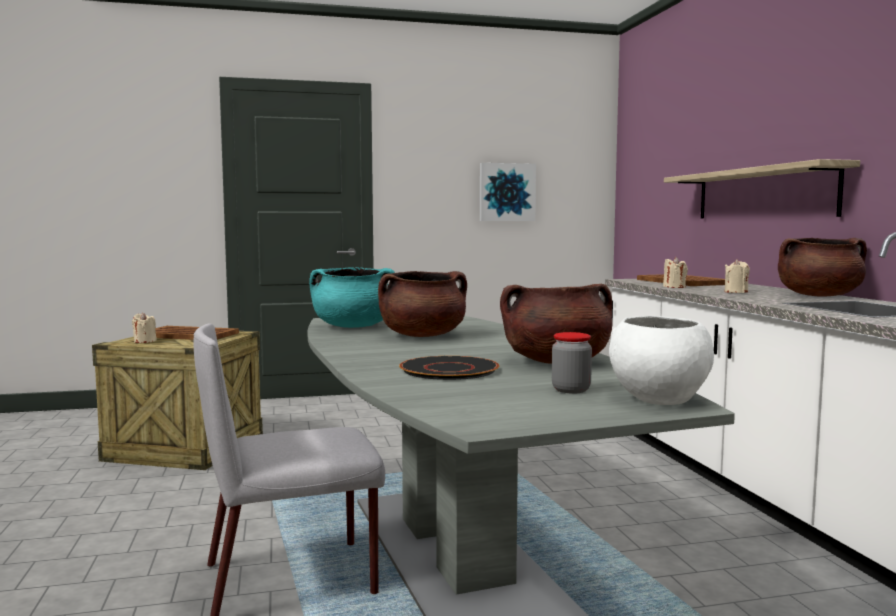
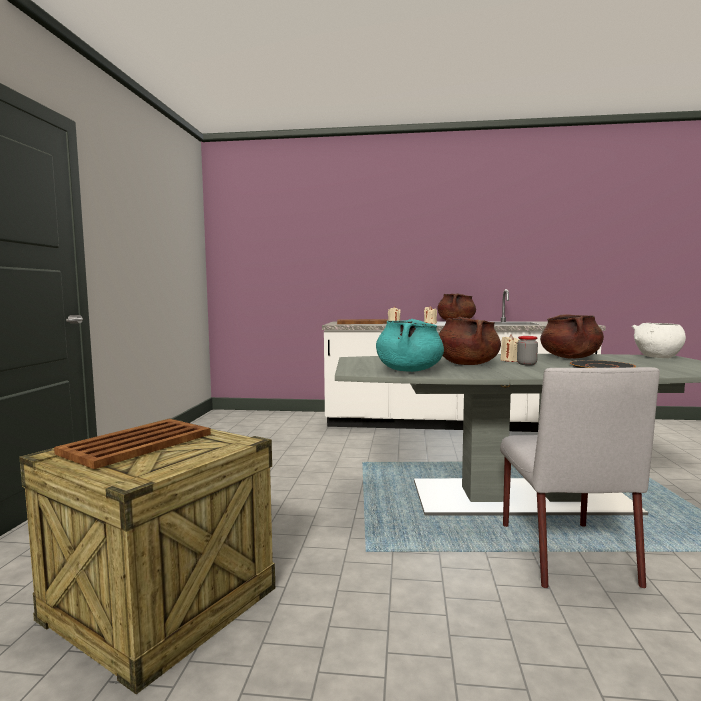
camera: 70 degrees left, 0 degrees up
beige candle [132,312,157,343] -> beige candle moved to [501,334,520,362]
picture [480,163,536,221] -> none
jar [552,332,592,394] -> jar moved to [517,336,538,365]
shelf [664,159,860,218] -> none

